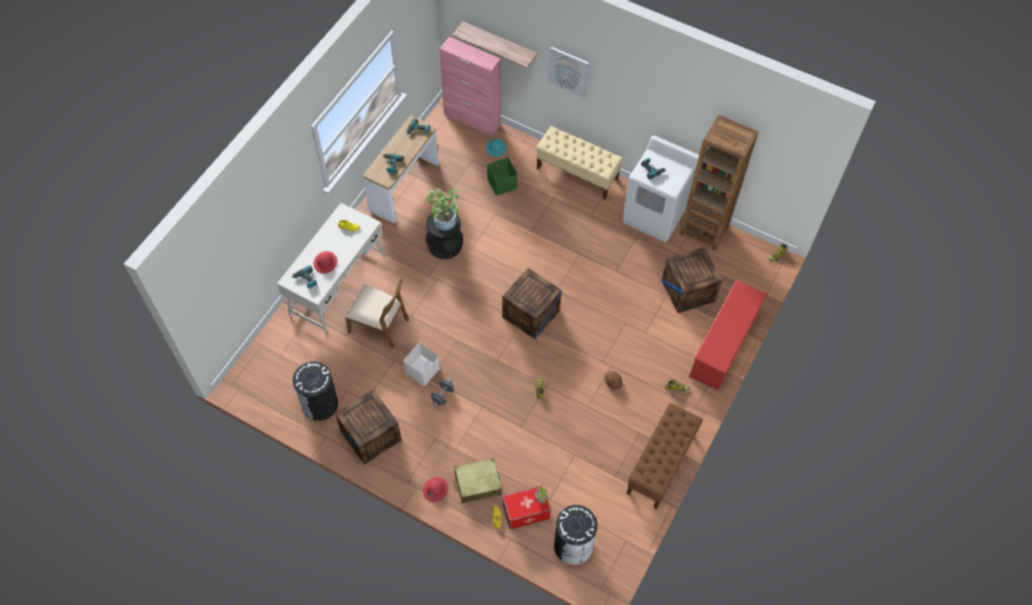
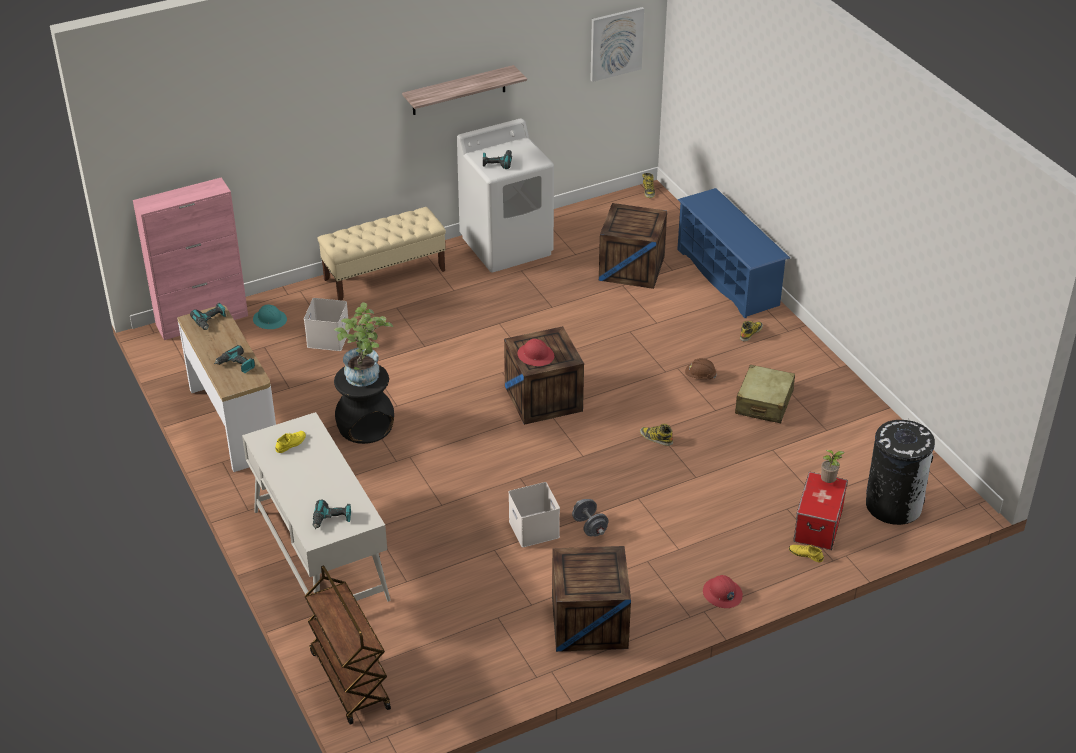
camera: 55 degrees left, 20 degrees down
black trash can [293,361,338,421] -> none
red hard hat [314,251,337,274] -> red hard hat moved to [518,339,554,366]
brown chair [345,279,409,348] -> none
shelf [452,21,537,68] -> shelf moved to [402,65,527,115]
beige suitcase [454,458,502,503] -> beige suitcase moved to [735,365,795,423]
green storage box [487,157,517,196] -> white storage box [304,298,350,351]
picture [548,46,589,99] -> picture moved to [590,7,644,82]
brown bench [626,403,703,510] -> none
brown bookcase [680,115,759,250] -> none
red shoe rack [689,280,767,391] -> blue shoe rack [677,188,790,318]
none -> brown cart [305,565,391,725]

